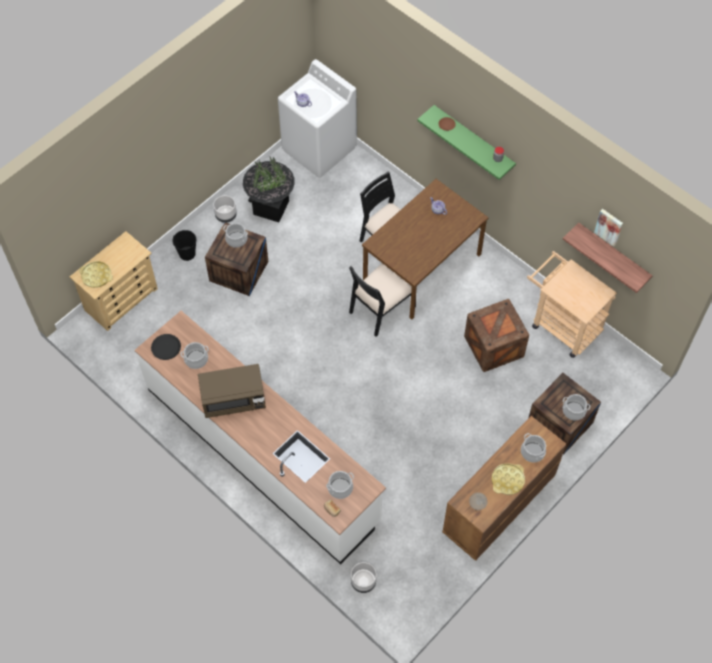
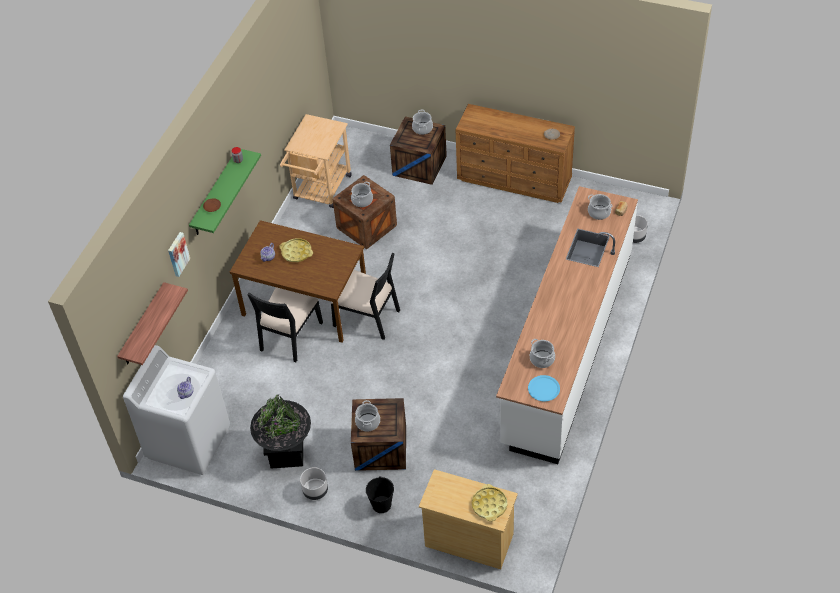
camera: 110 degrees left, 10 degrees down
black plate [151,334,181,360] -> blue plate [528,375,560,401]
brown microwave [198,364,266,418] -> none
yellow tray [492,463,525,495] -> yellow tray moved to [279,238,313,262]
cooking pot [521,433,546,462] -> cooking pot moved to [351,182,373,207]
shelf [563,223,653,293] -> shelf moved to [117,282,188,365]
picture [594,209,623,247] -> picture moved to [168,232,190,277]

